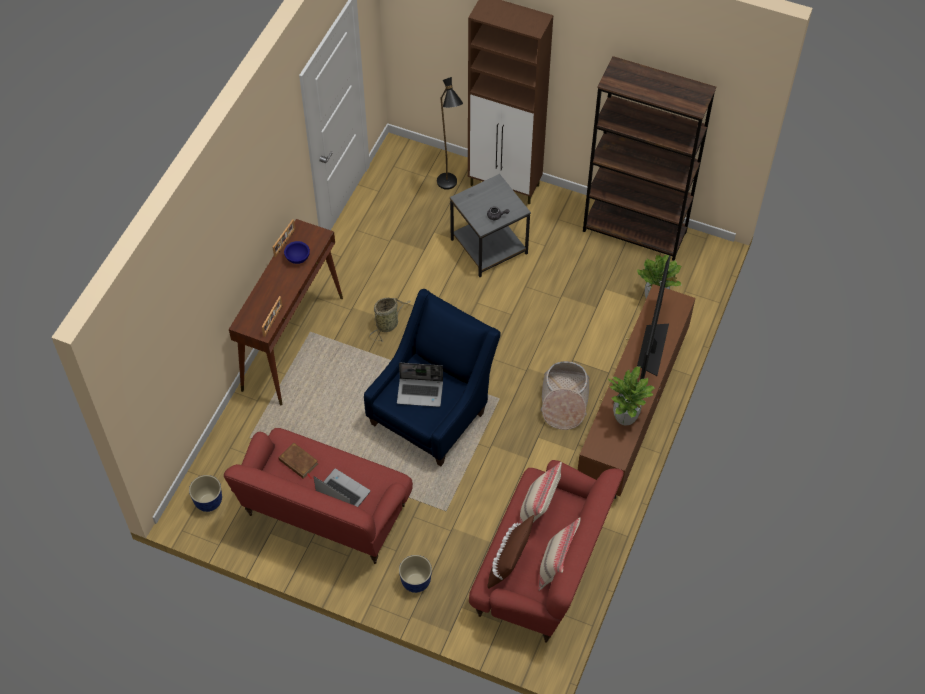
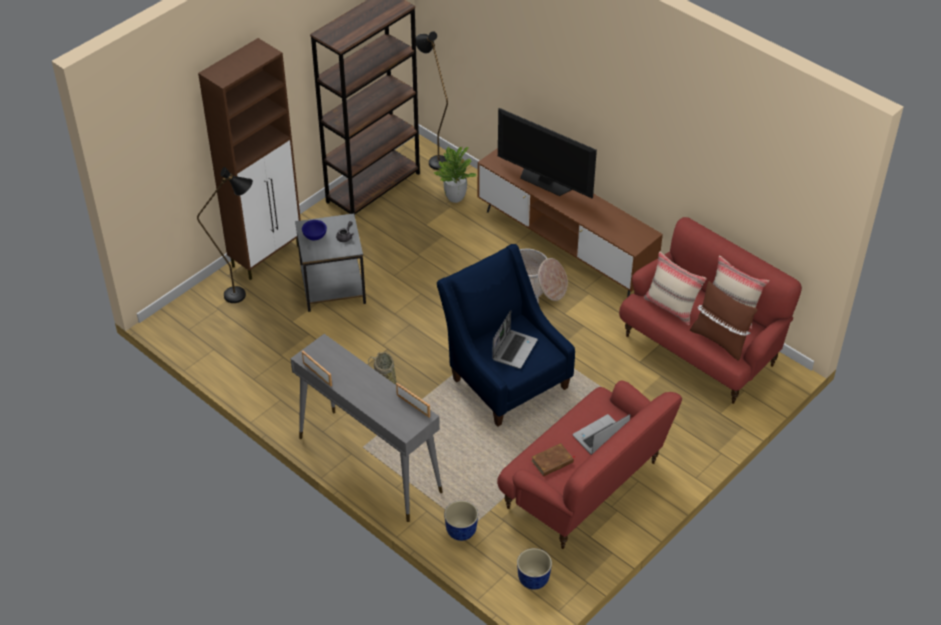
camera: 70 degrees left, 10 degrees down
brown console table [229,219,343,405] -> grey console table [290,334,443,522]
blue bowl [284,241,310,264] -> blue bowl moved to [302,220,327,240]
planter [399,555,432,593] -> planter moved to [444,501,478,541]
potted plant [607,366,655,425] -> none
none -> black floor lamp [416,31,448,170]

